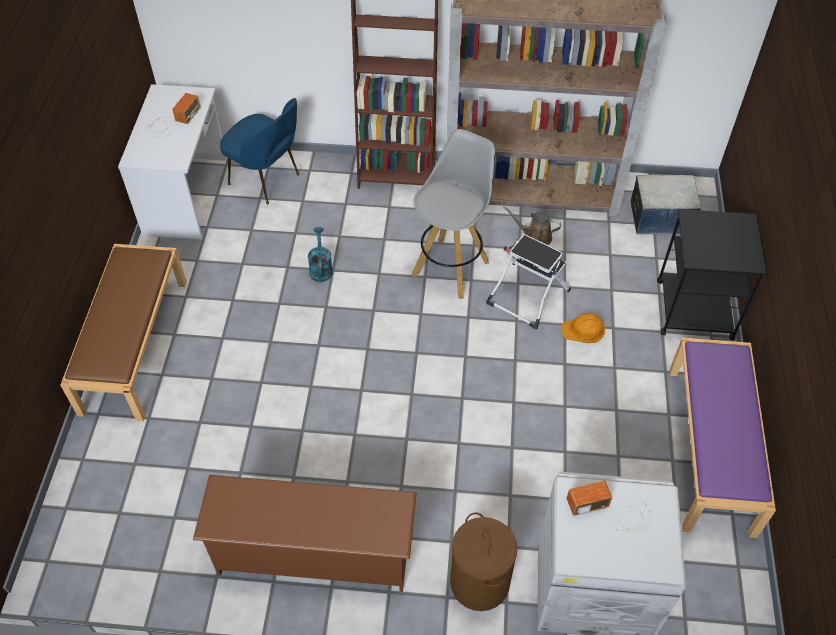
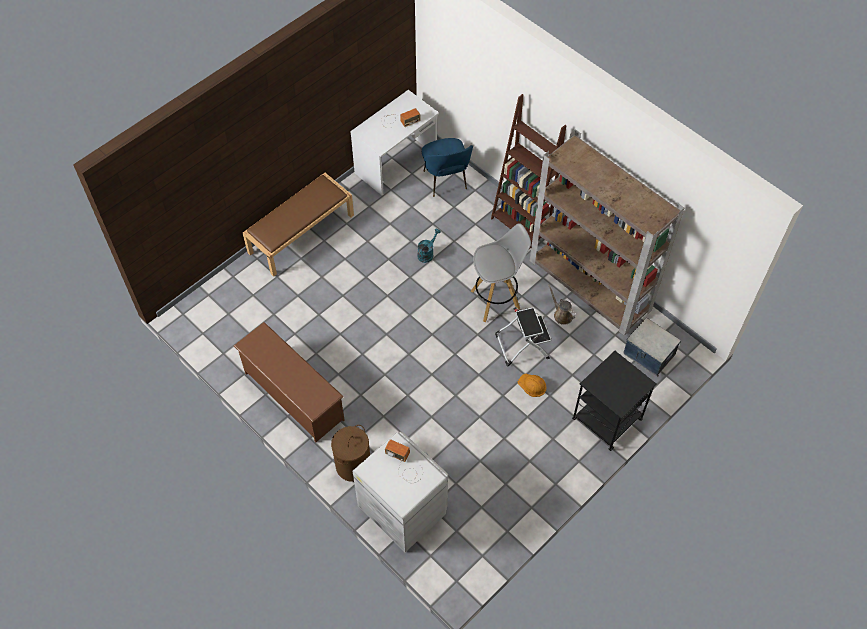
camera: 40 degrees right, 5 degrees up
purple bench [669,338,776,538] -> none

